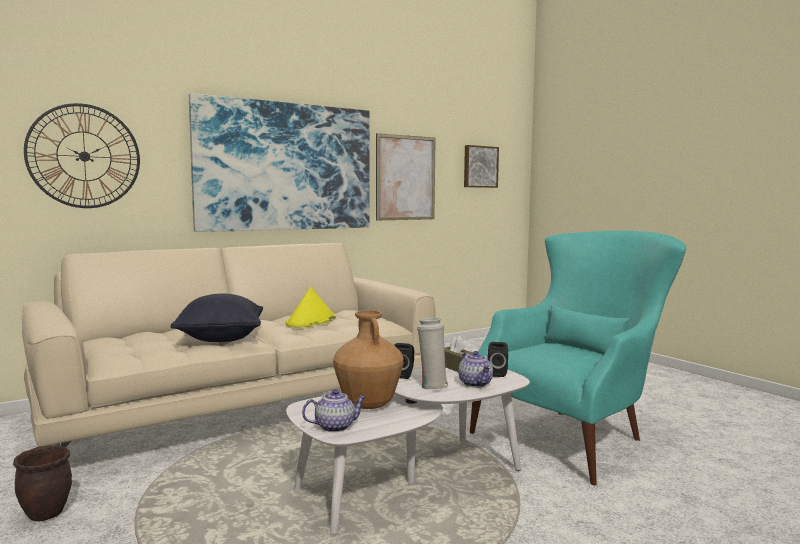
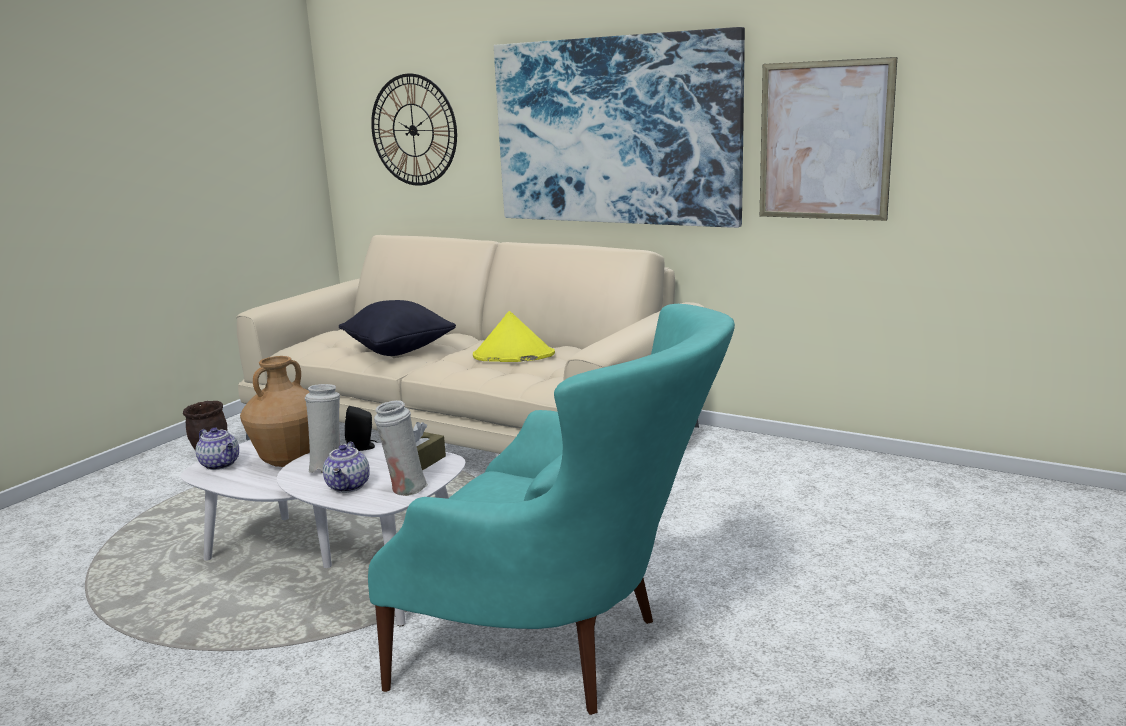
camera: 65 degrees right, 10 degrees up
teapot [458,351,493,388] -> teapot turned 45 degrees counterclockwise [323,442,370,493]
picture [464,145,499,188] -> none
black speaker [488,342,508,377] -> white vase [374,400,428,496]

